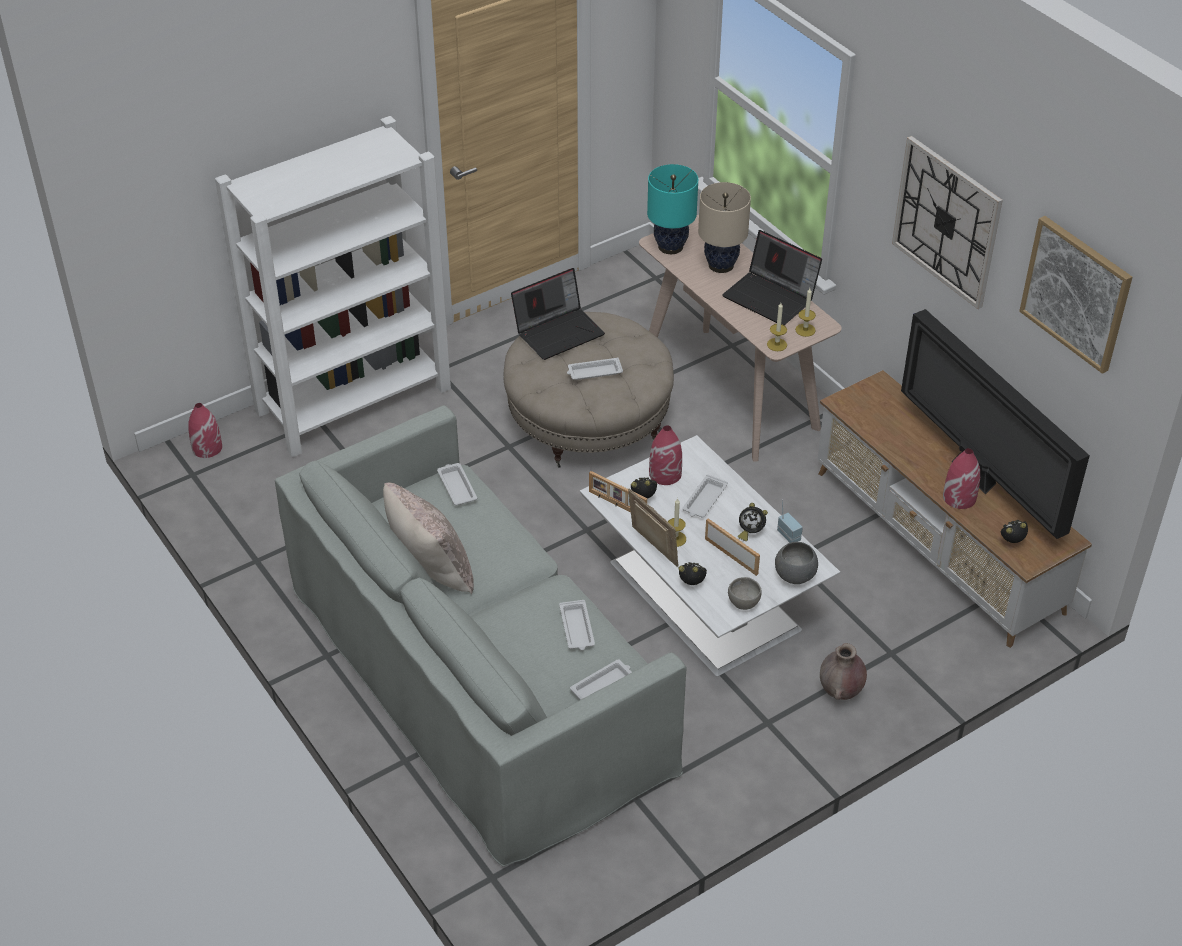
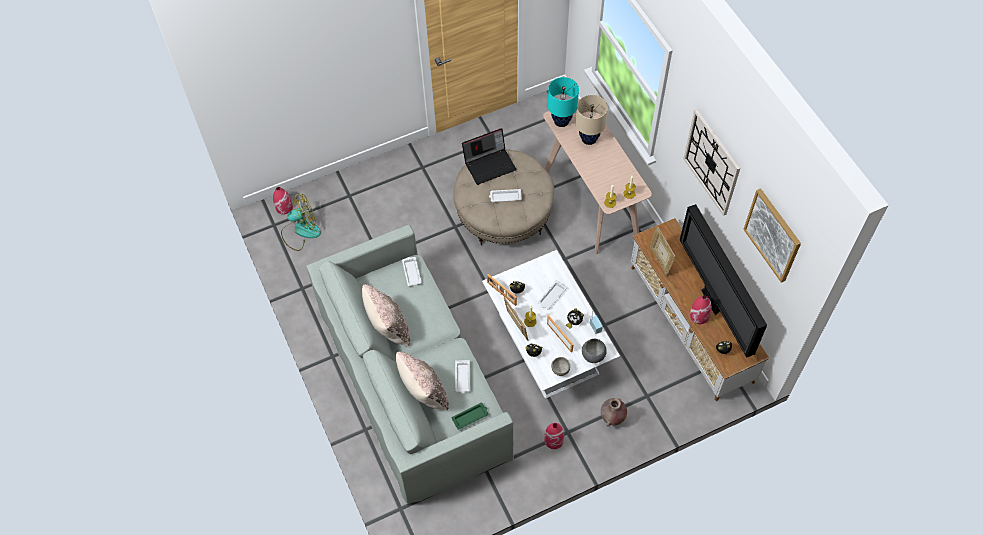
camera: 10 degrees right, 15 degrees up
white bookcase [215,116,451,457] -> none
white tray [570,660,632,700] -> green tray [451,403,488,430]
red vase [649,426,682,485] -> red vase moved to [544,423,564,449]
laptop [722,230,822,325] -> none
none -> fan [281,194,321,251]
none -> beige pillow [396,352,449,411]
none -> picture frame [650,226,675,276]

